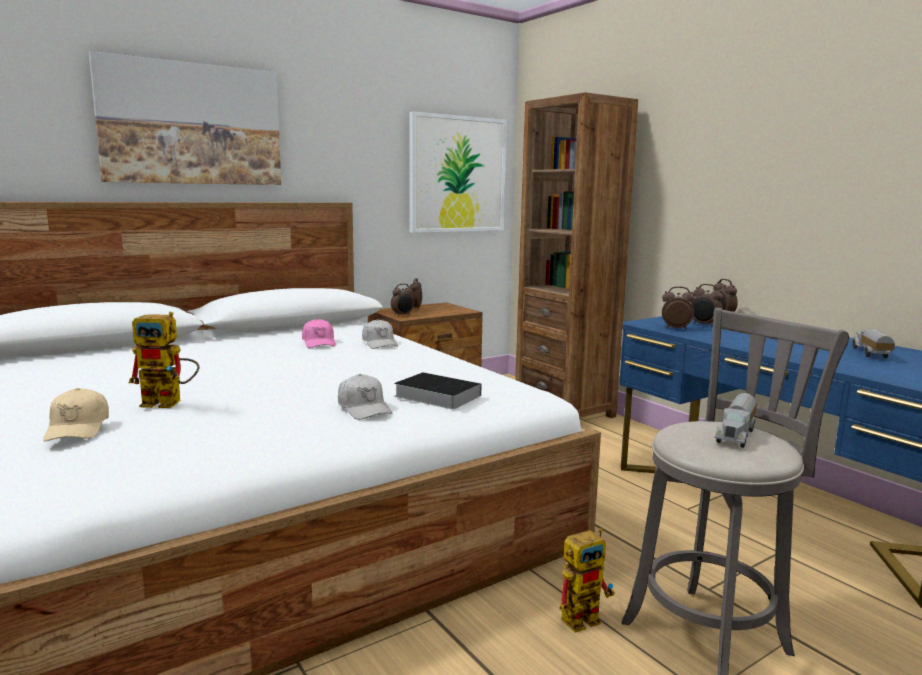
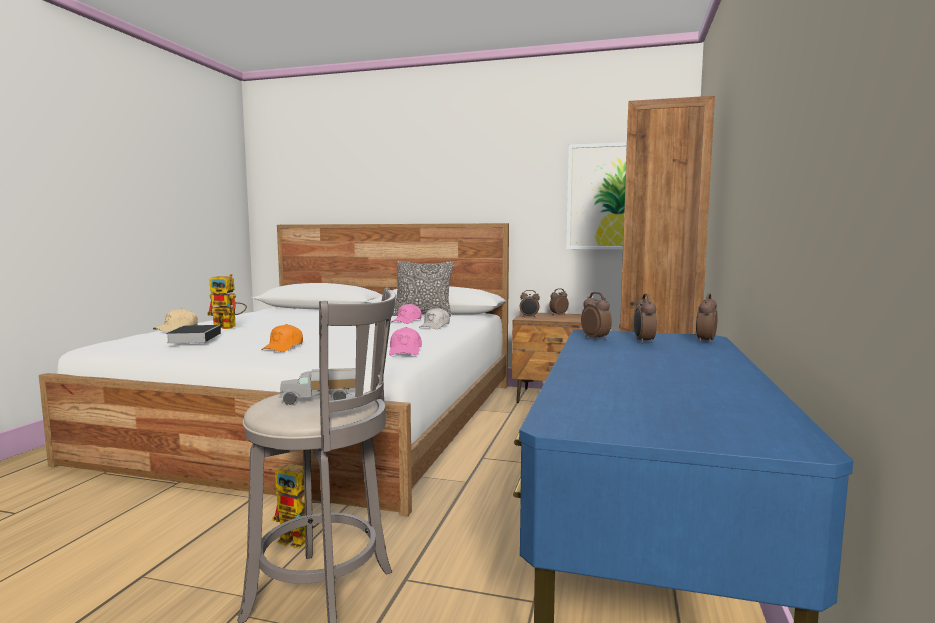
camera: 50 degrees right, 5 degrees down
picture [89,51,281,185] -> none
toy robot [129,312,199,408] -> toy robot turned 45 degrees counterclockwise [207,274,247,329]
white cap [338,374,392,420] -> orange cap [261,324,303,352]
book [394,372,481,409] -> book moved to [166,325,221,343]
toy truck [851,329,895,358] -> none
none -> pink cap [389,327,422,355]
none -> pillow [393,261,454,317]

